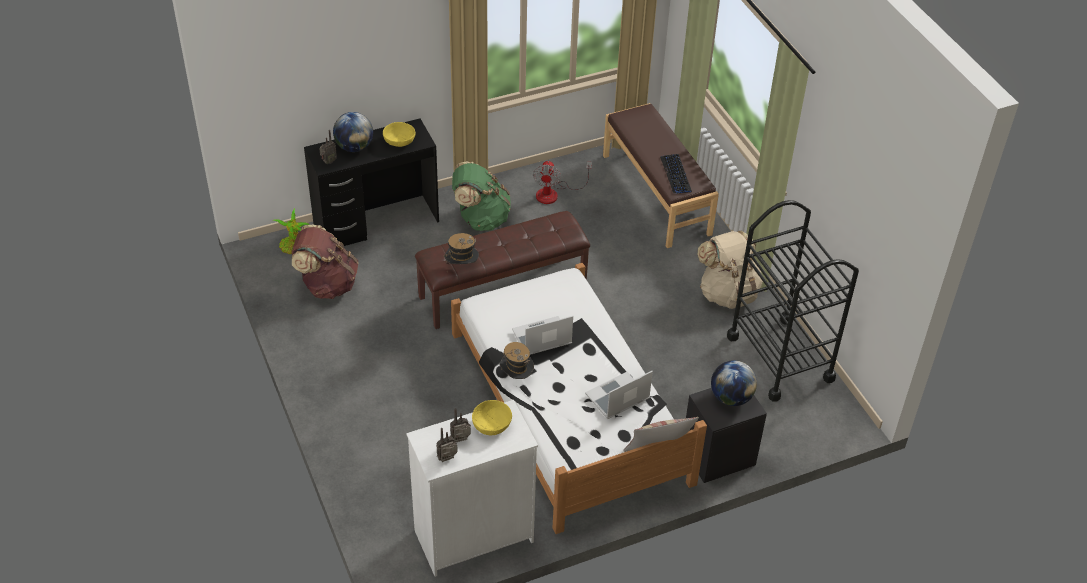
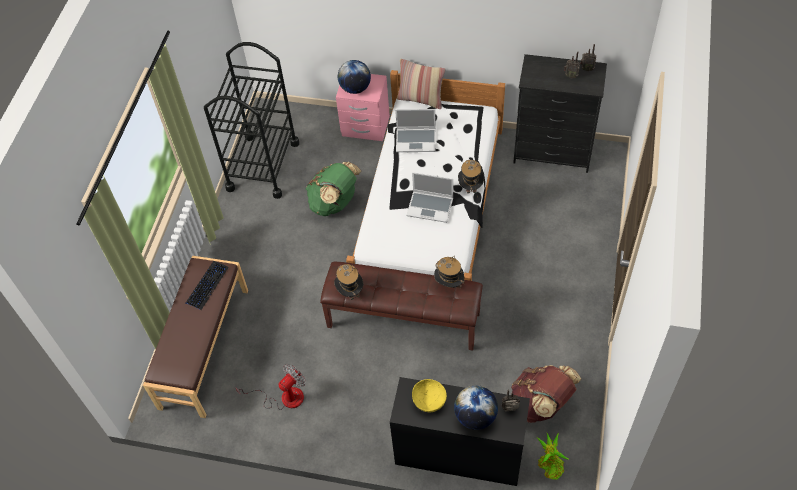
camera: 140 degrees left, 10 degrees up
white dresser [406,400,538,577] -> black dresser [513,54,607,173]
green backpack [452,162,511,231] -> green backpack moved to [306,162,361,216]
yellow bowl [472,400,512,435] -> none
black nightstand [686,388,767,483] -> pink nightstand [336,74,390,141]
beige backpack [697,230,763,309] -> none
none -> hat [334,264,363,300]

